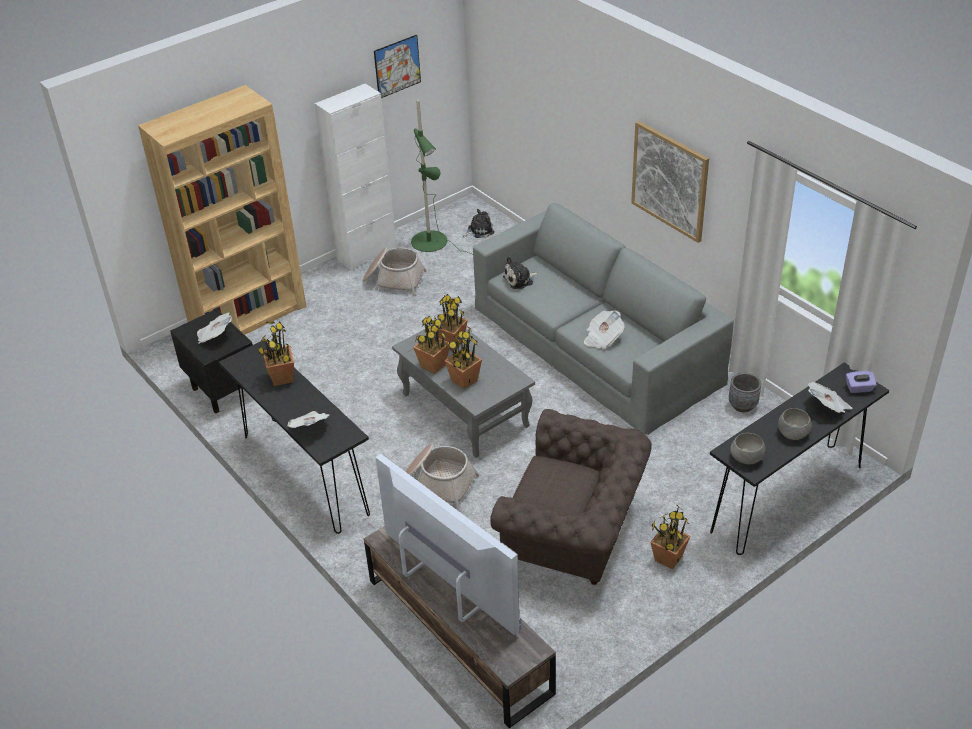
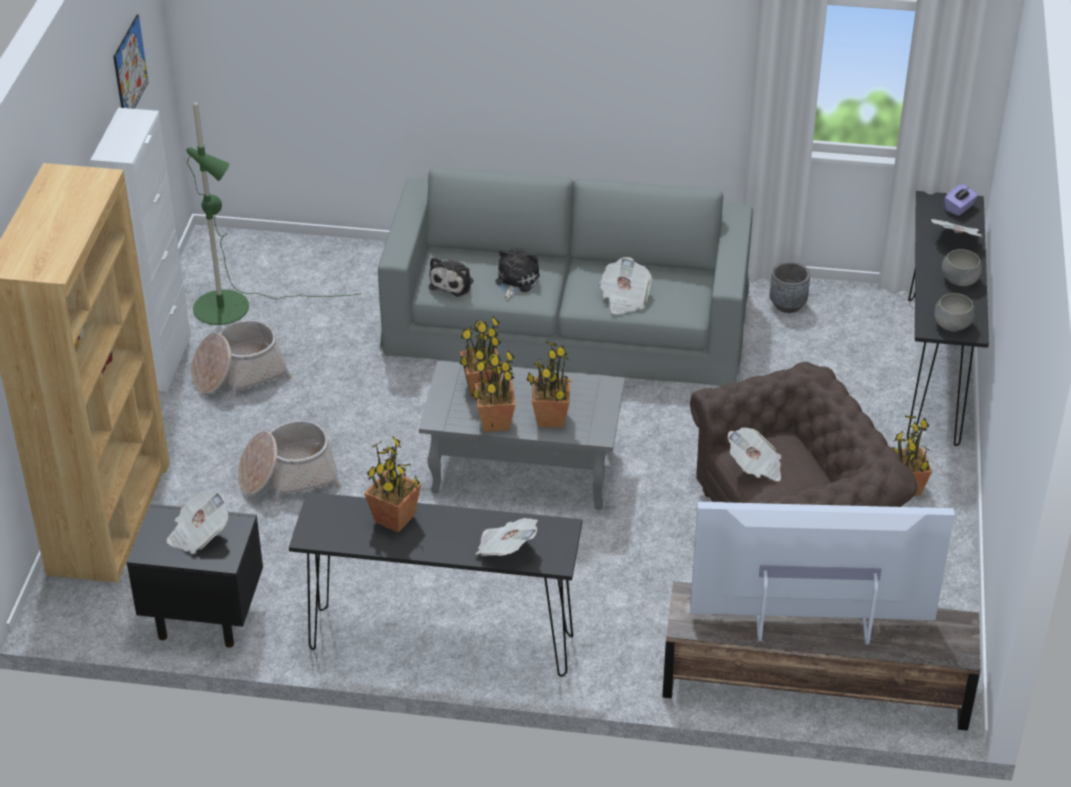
camera: 45 degrees left, 0 degrees up
basket [405,443,480,509] -> basket moved to [238,420,342,502]
plush toy [463,209,495,238] -> plush toy moved to [495,248,540,299]
picture [631,121,709,243] -> none
none -> newspaper [728,428,781,481]

